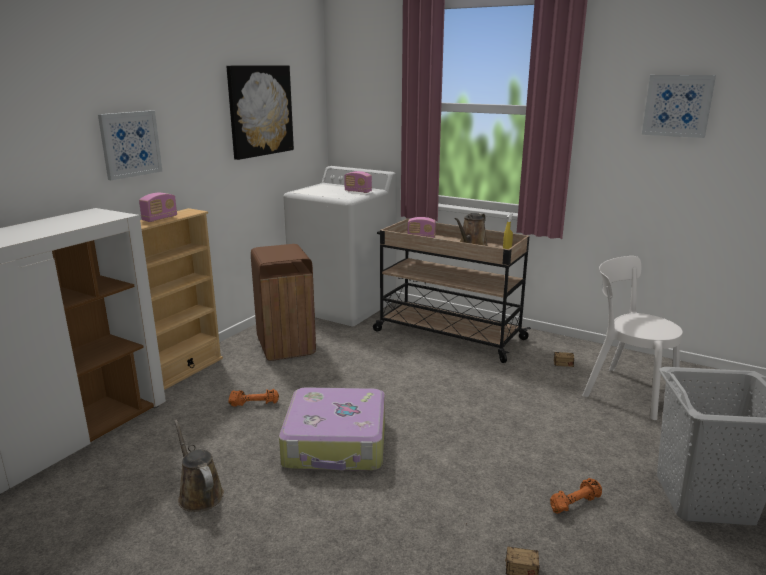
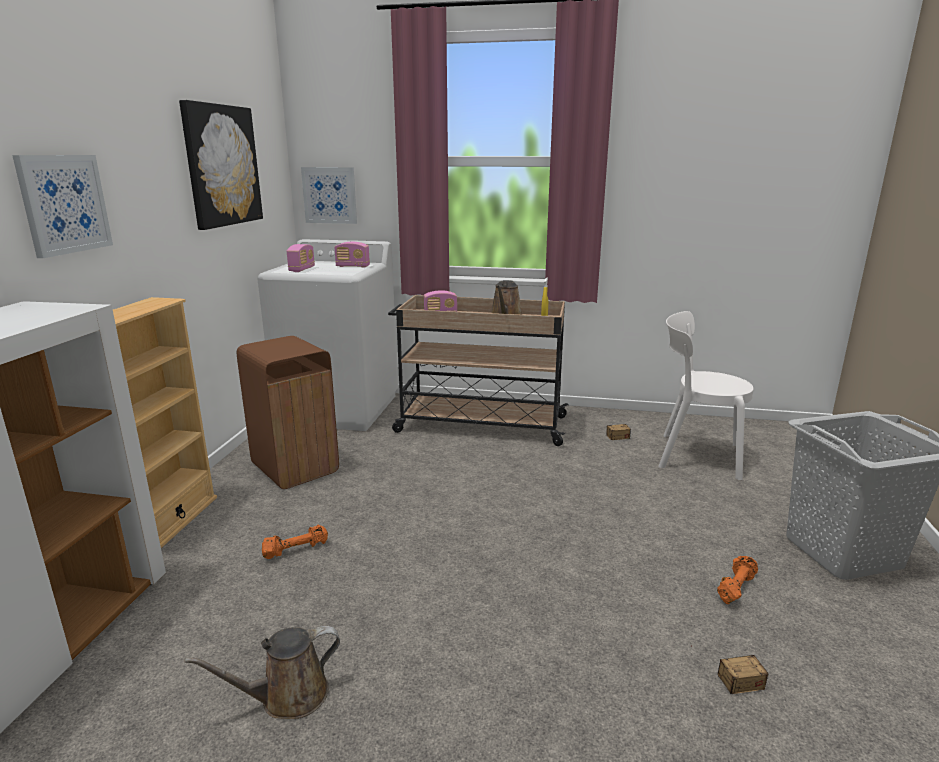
camera: 20 degrees left, 0 degrees up
radio [139,193,177,222] -> radio moved to [287,244,315,272]
brown watering can [174,419,224,512] -> brown watering can turned 60 degrees counterclockwise [184,626,340,719]
suitcase [279,387,385,471] -> none
picture [642,75,716,138] -> picture moved to [301,167,357,224]

